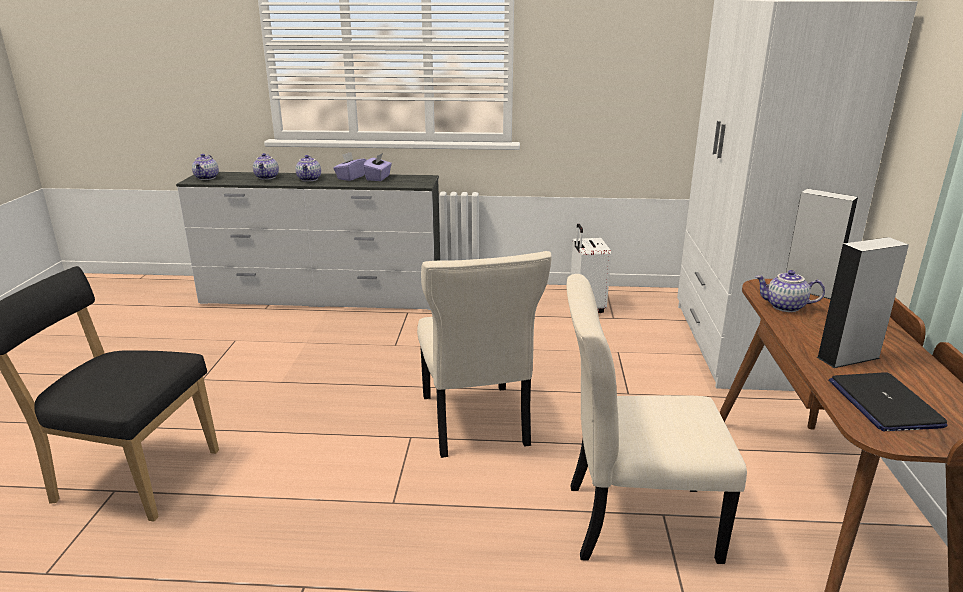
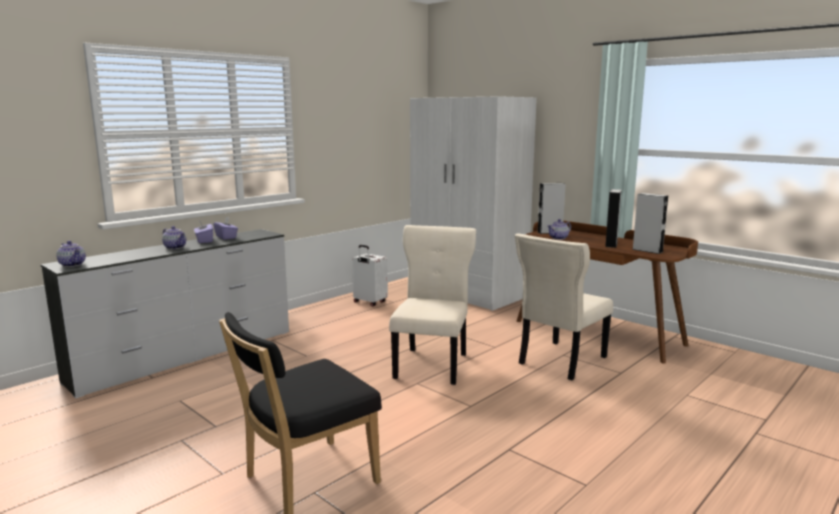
camera: 50 degrees left, 10 degrees down
teapot [253,153,279,180] -> none
beige chair [417,251,552,458] -> beige chair turned 105 degrees counterclockwise [389,225,476,385]
laptop [829,372,948,431] -> grey speaker [632,193,668,254]

